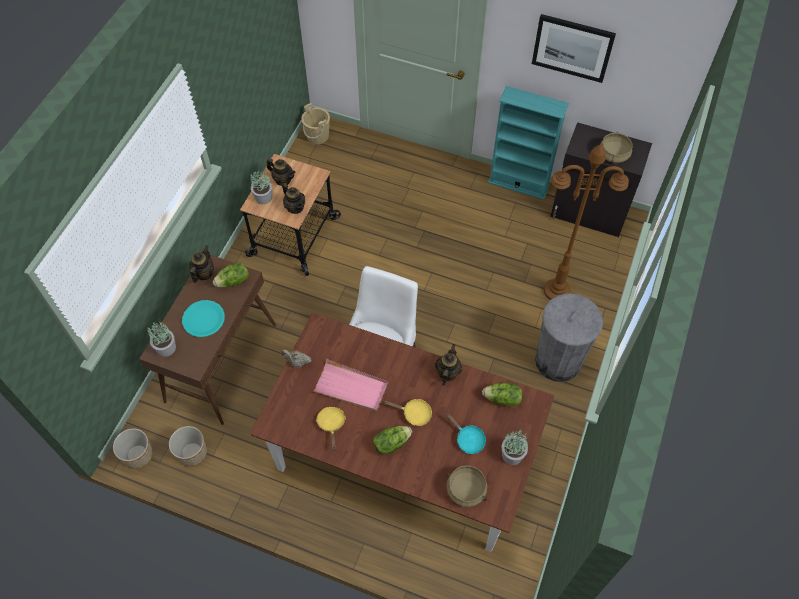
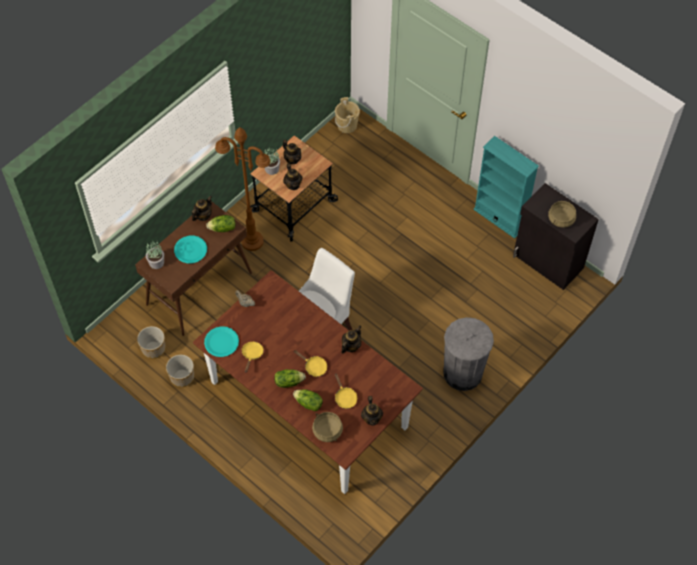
camera: 20 degrees right, 0 degrees up
planter [113,428,153,469] -> planter moved to [166,355,194,387]
pink tray [313,359,388,411] -> none
turquoise frying pan [446,413,486,454] -> yellow frying pan [335,373,357,409]
lettuce [482,383,523,406] -> lettuce moved to [293,389,323,411]
potted plant [502,430,528,465] -> teapot [361,396,383,426]
picture [532,14,616,83] -> none
brown floor lamp [544,144,629,300] -> brown floor lamp moved to [215,127,271,251]
none -> turquoise plate [204,326,239,357]

